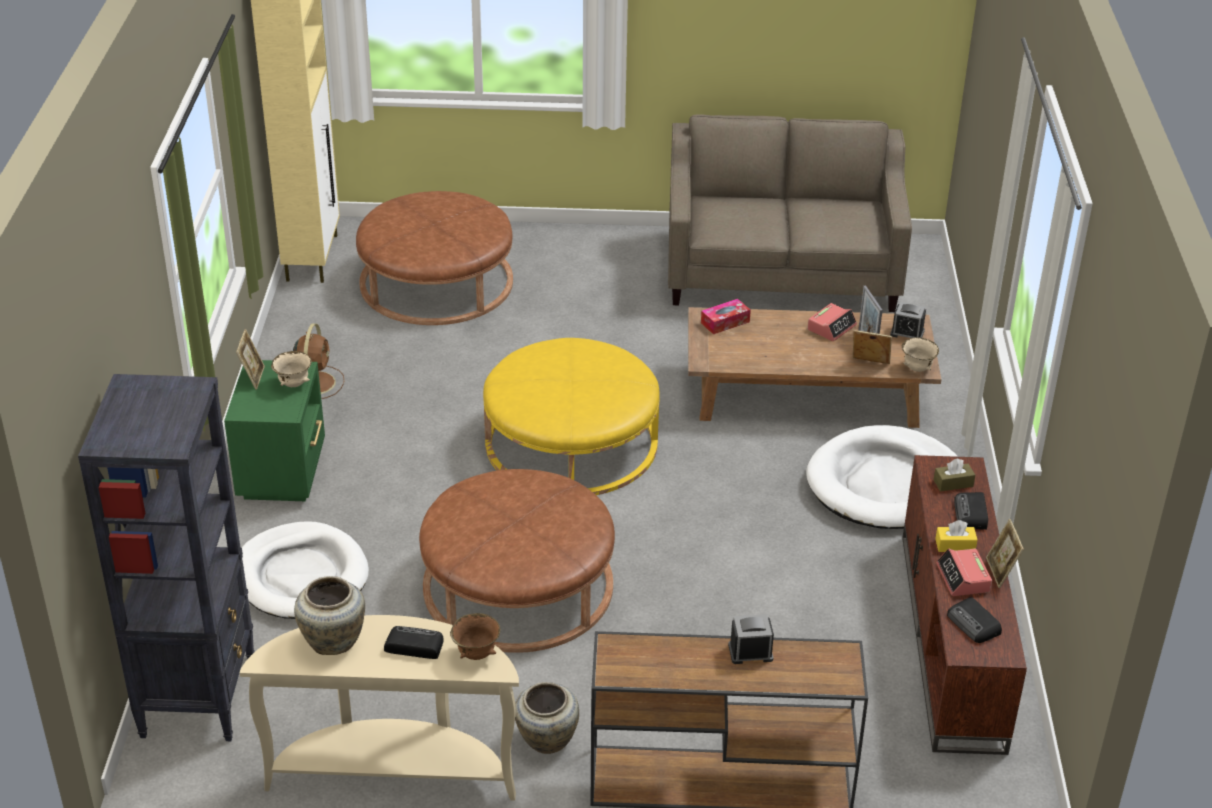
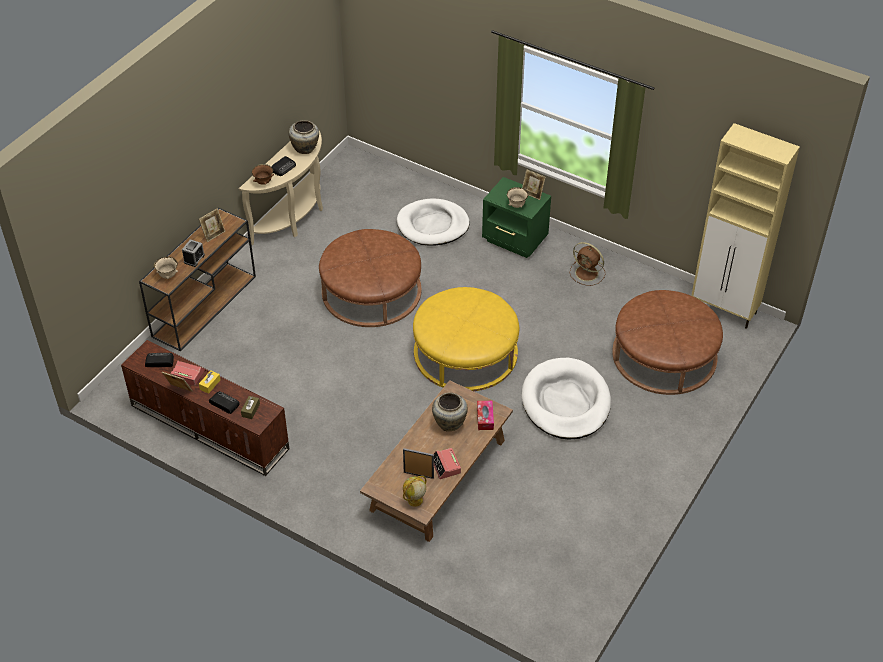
camera: 120 degrees right, 10 degrees up
black bookcase [78,374,255,741] -> none
beige vase [515,682,579,754] -> beige vase moved to [432,393,468,431]
beige sofa [668,114,912,312] -> none
white dog bed [806,425,958,529] -> white dog bed moved to [522,358,611,440]
picture frame [853,330,892,364] -> picture frame moved to [199,208,225,242]
alarm clock [890,302,926,338] -> globe [403,476,427,507]
beige bowl [902,338,939,372] -> beige bowl moved to [154,257,178,279]

